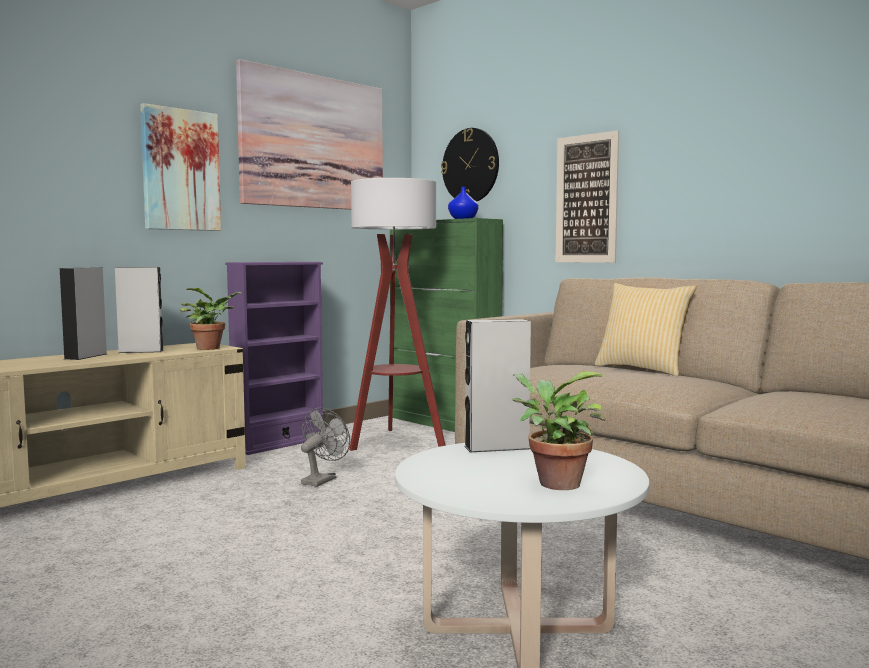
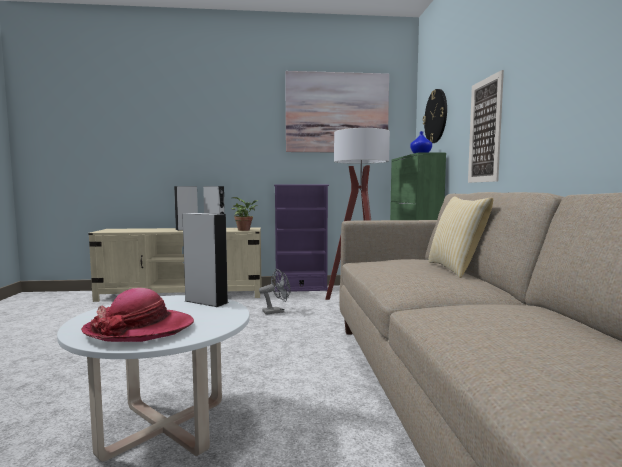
camera: 40 degrees right, 0 degrees up
picture [140,103,221,231] -> none
potted plant [513,371,606,490] -> hat [81,288,194,342]

